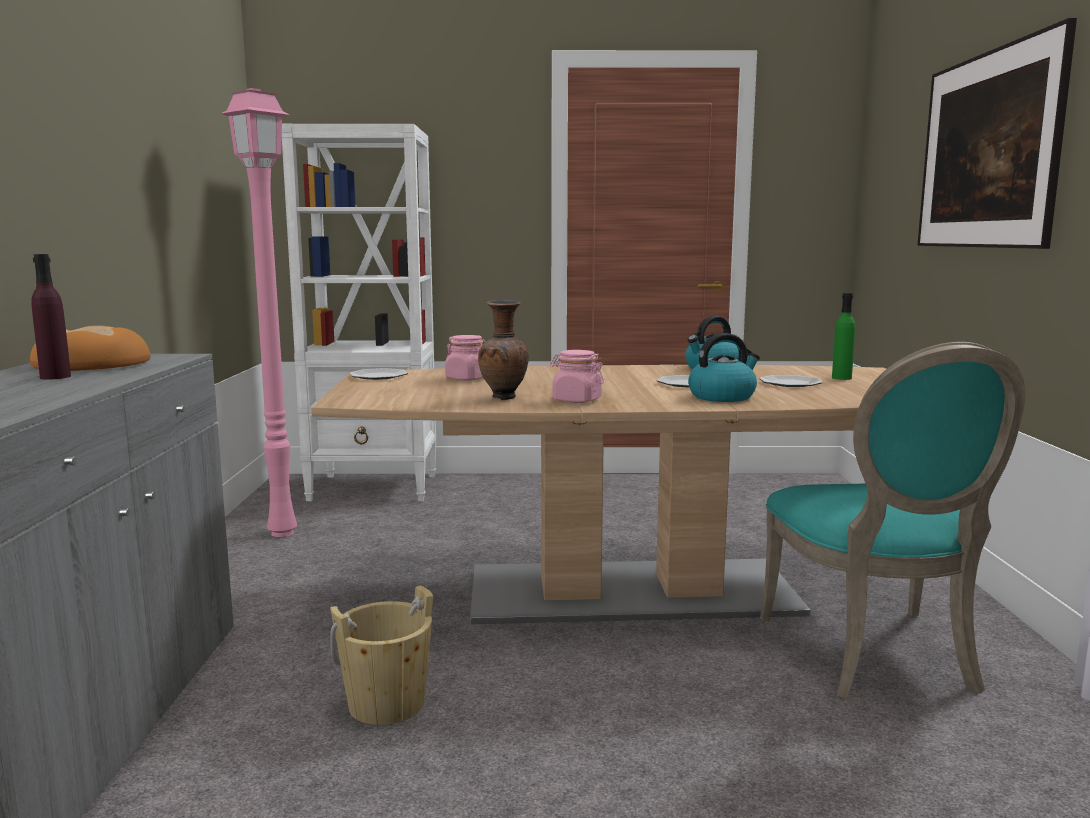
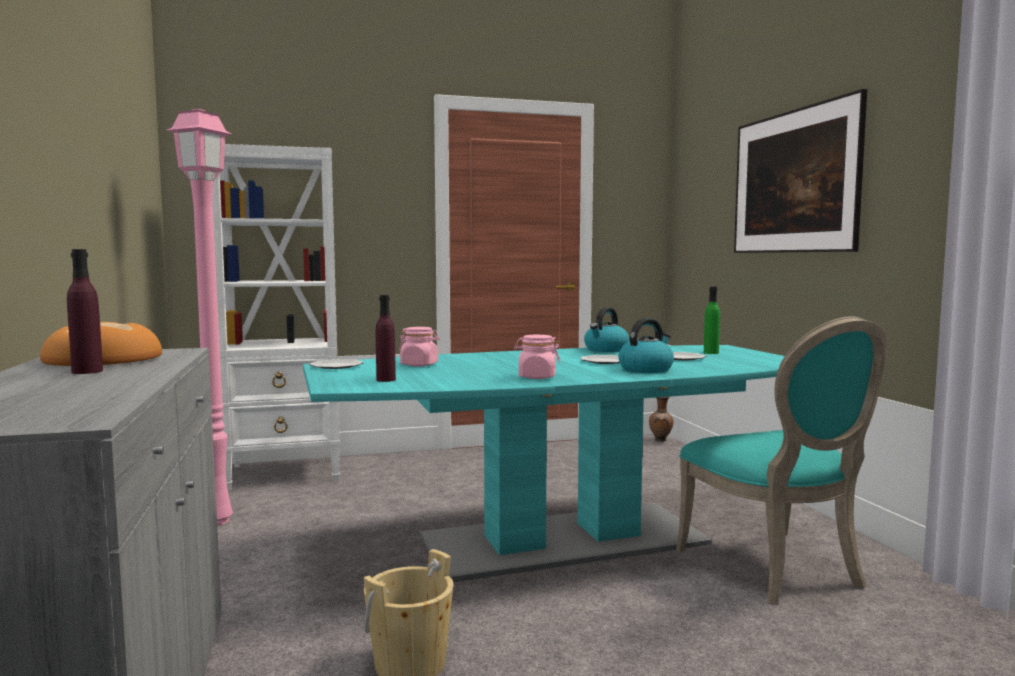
camera: 15 degrees left, 5 degrees down
brown dining table [311,365,886,624] -> turquoise dining table [303,345,785,582]
brown vase [478,300,529,400] -> brown vase moved to [649,396,674,442]
none -> purple bottle [376,295,396,382]

